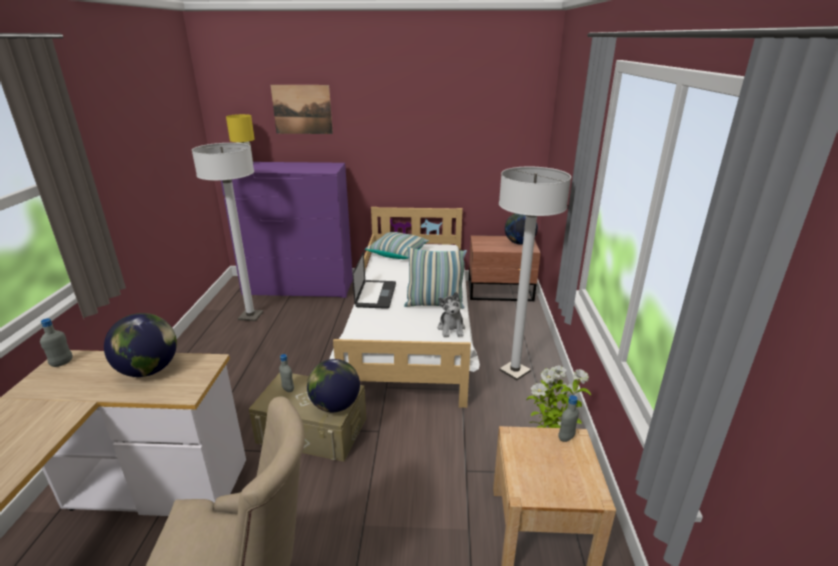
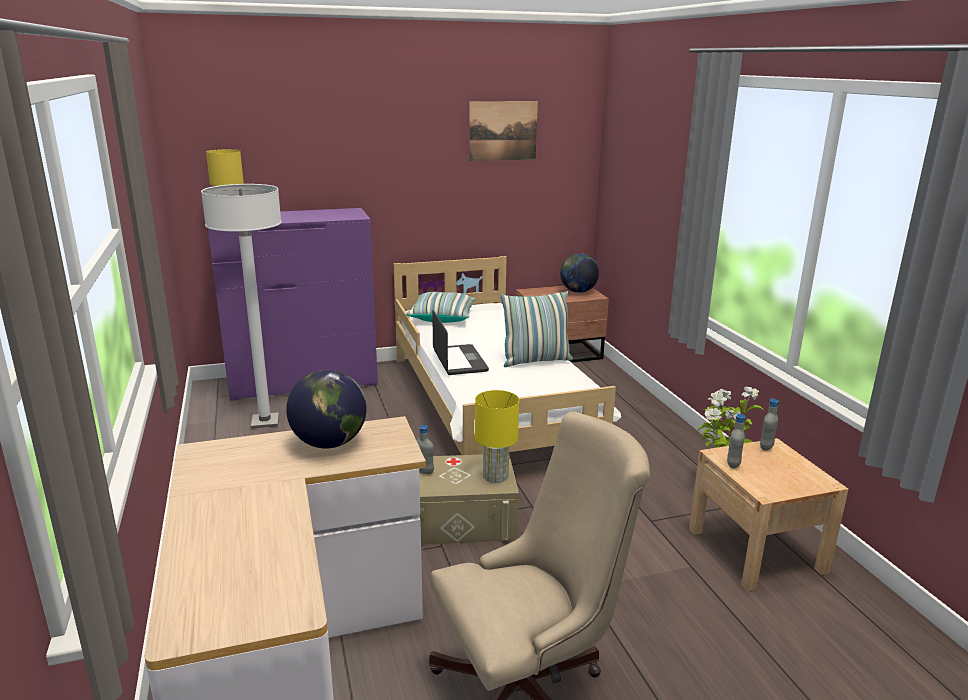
camera: 20 degrees left, 5 degrees down
grey bottle [40,318,73,367] -> grey bottle moved to [727,414,745,468]
picture [271,85,333,134] -> picture moved to [469,101,538,161]
globe [307,359,360,412] -> yellow table lamp [475,390,519,483]
plush toy [438,292,465,337] -> none
white floor lamp [499,167,571,380] -> none

